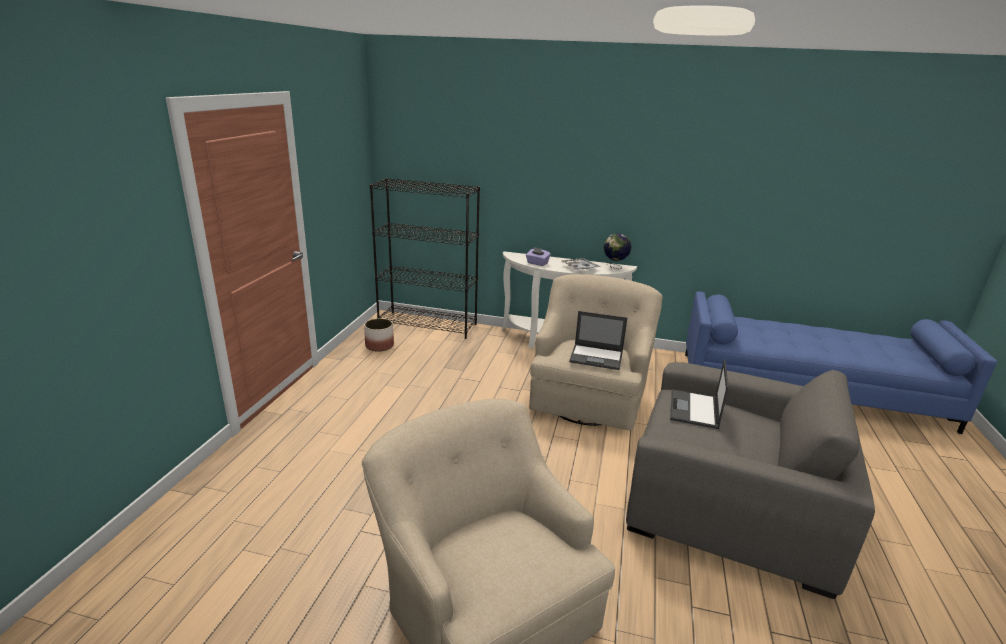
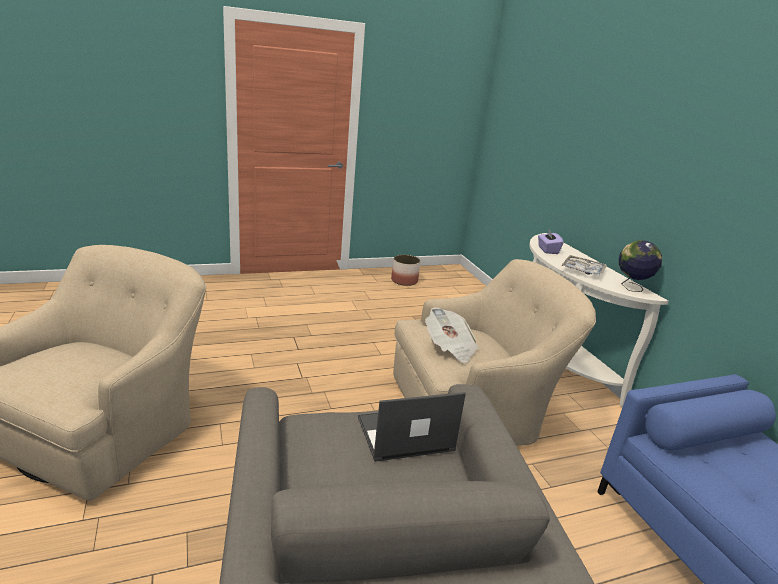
camera: 55 degrees right, 0 degrees up
black bookcase [370,178,480,339] -> none
laptop [569,311,627,370] -> newspaper [425,307,479,363]

